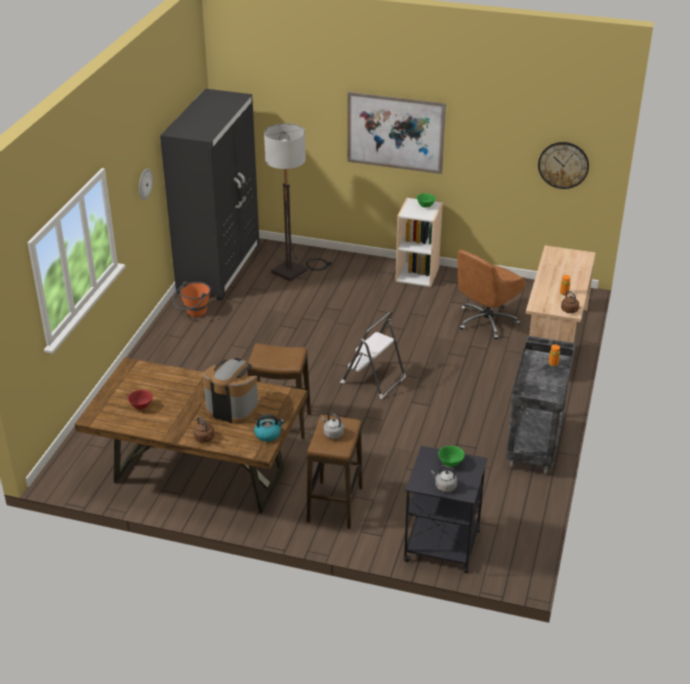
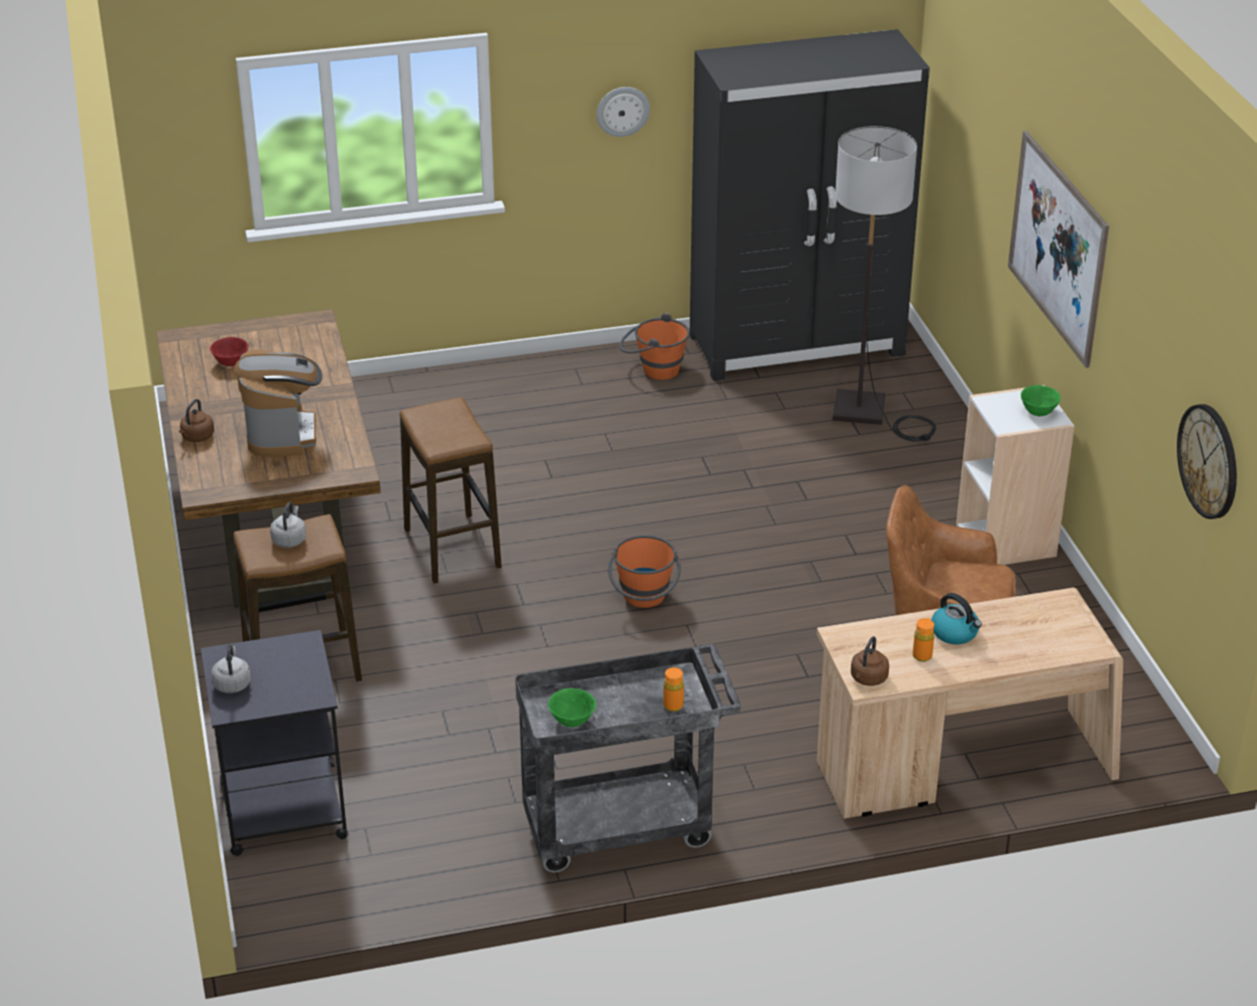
camera: 60 degrees right, 0 degrees up
kettle [254,414,284,442] -> kettle moved to [931,593,982,645]
white step ladder [340,311,406,399] -> orange bucket [608,535,681,608]
green bowl [438,446,465,467] -> green bowl moved to [548,688,596,727]

